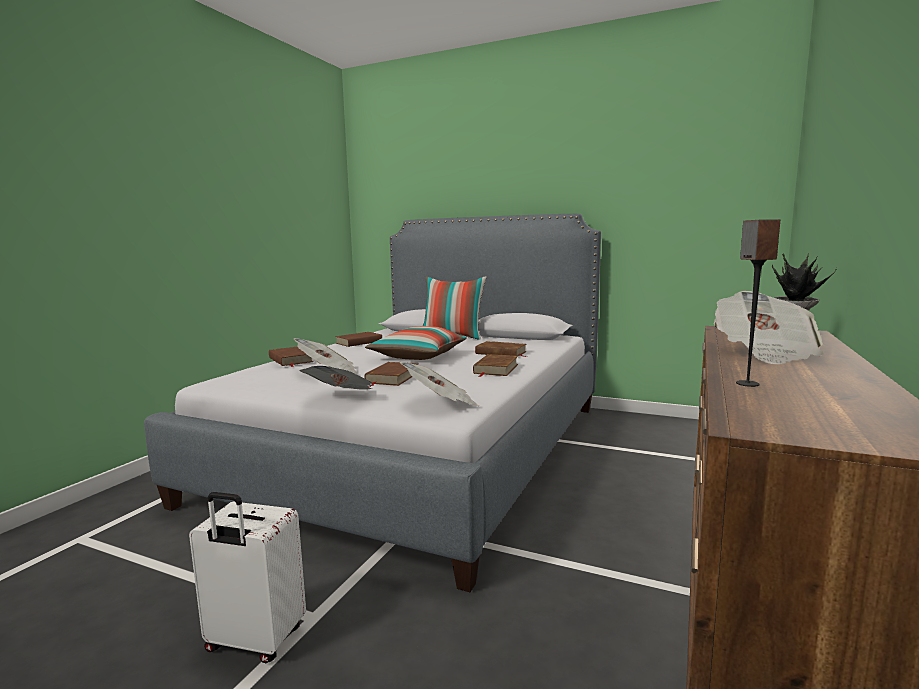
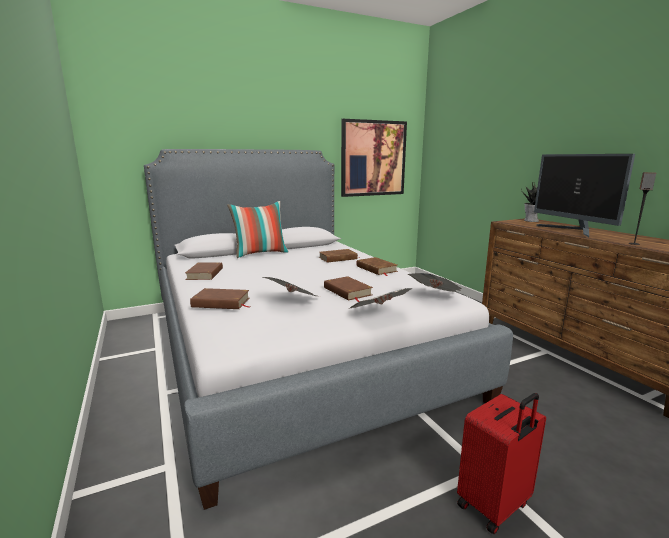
camera: 50 degrees left, 5 degrees up
white suitcase [189,492,306,664] -> red suitcase [457,393,546,534]
pillow [365,326,467,360] -> none
newspaper [713,291,824,364] -> monitor [534,154,635,237]
none -> picture [341,119,407,197]

